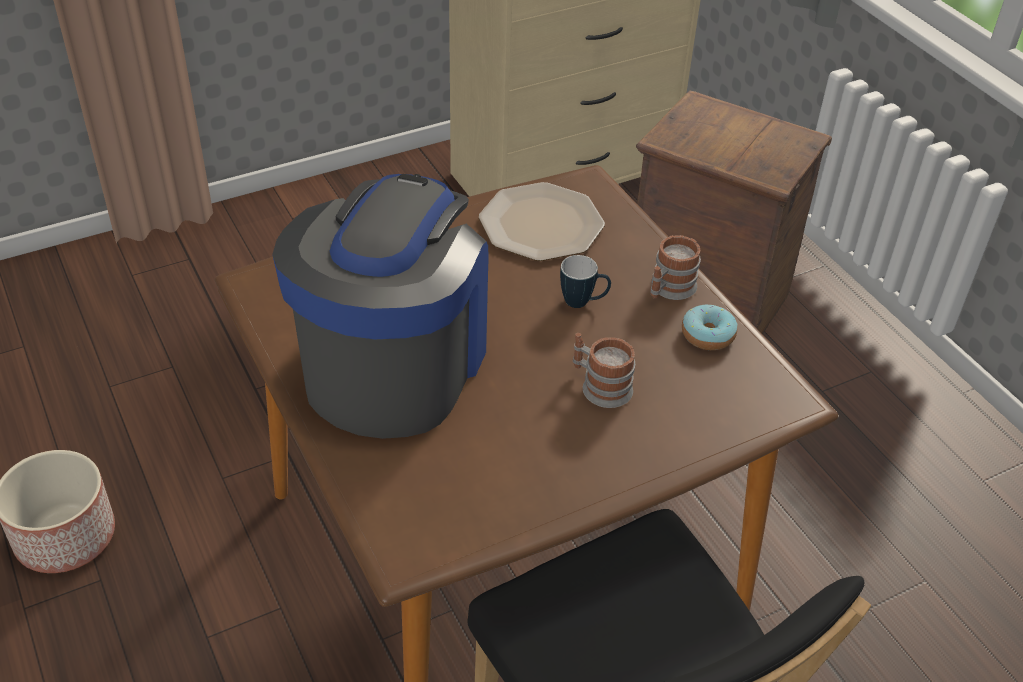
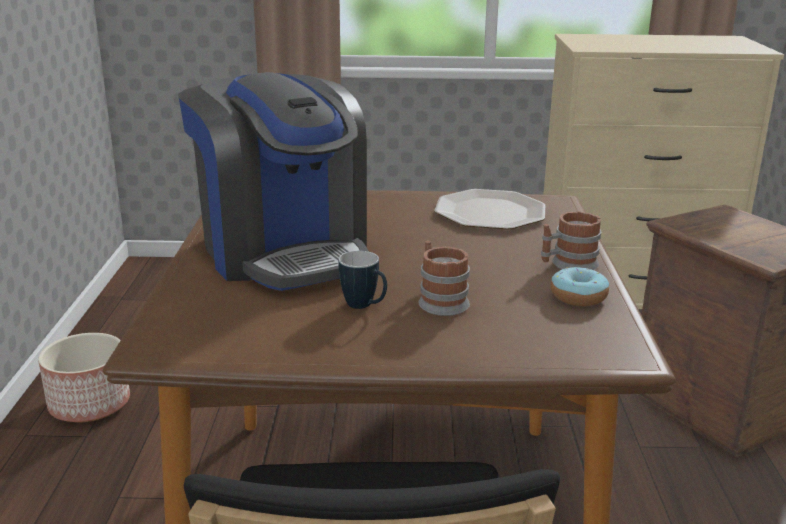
camera: 30 degrees right, 20 degrees down
coffee machine [272,174,489,439] -> coffee machine turned 105 degrees clockwise [178,72,369,291]
mug [560,255,611,308] -> mug moved to [339,251,387,309]

